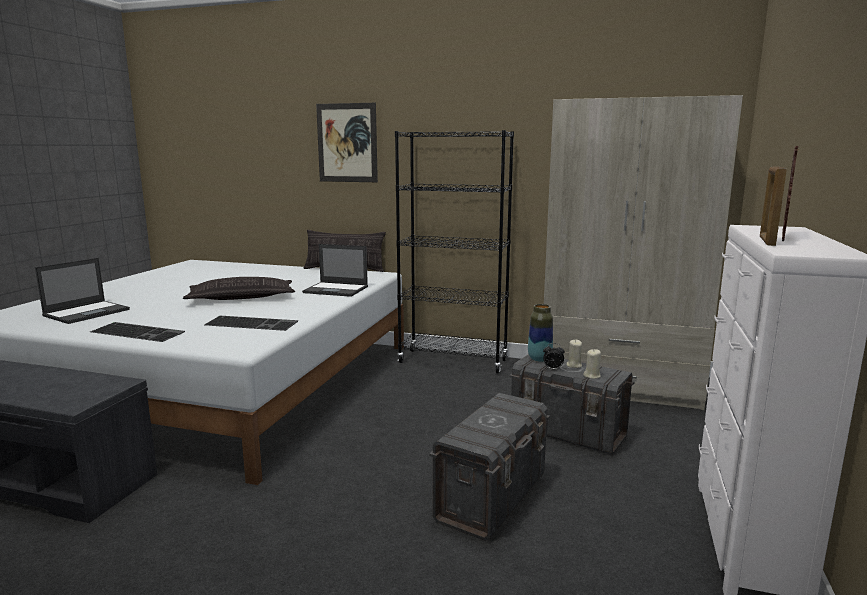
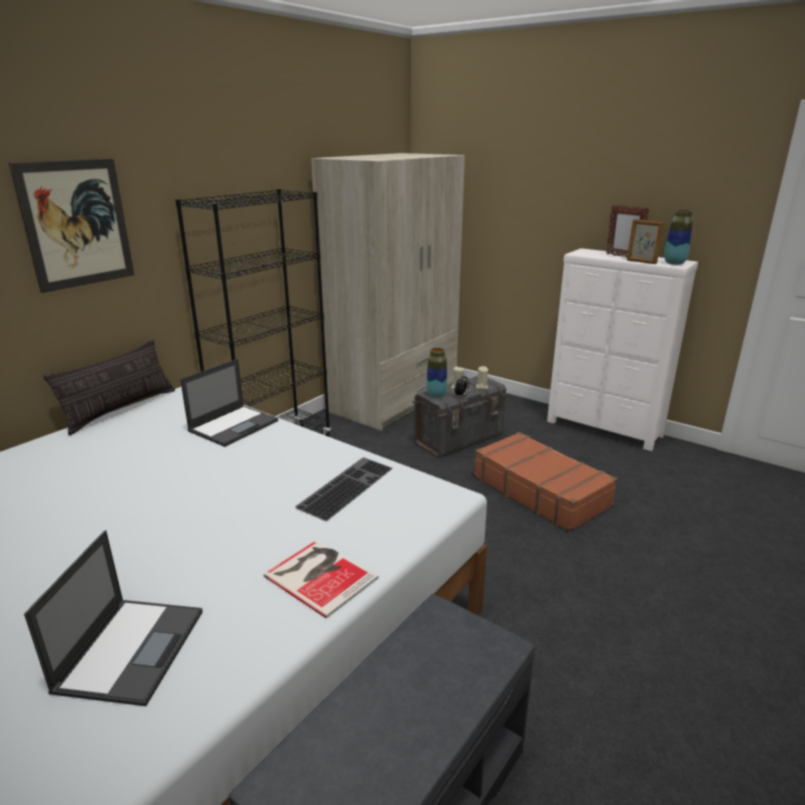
camera: 70 degrees left, 10 degrees up
laptop [35,258,130,324] -> laptop turned 45 degrees clockwise [24,530,202,706]
keyboard [90,322,185,342] -> book [263,540,379,619]
pillow [183,277,295,300] -> none
grey storage box [429,393,550,541] -> brown suitcase [474,432,618,532]
none -> vase [664,210,693,265]

